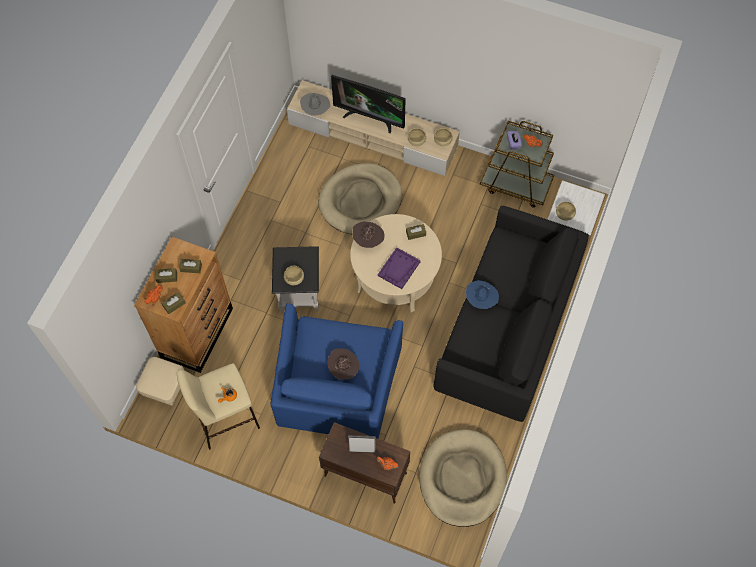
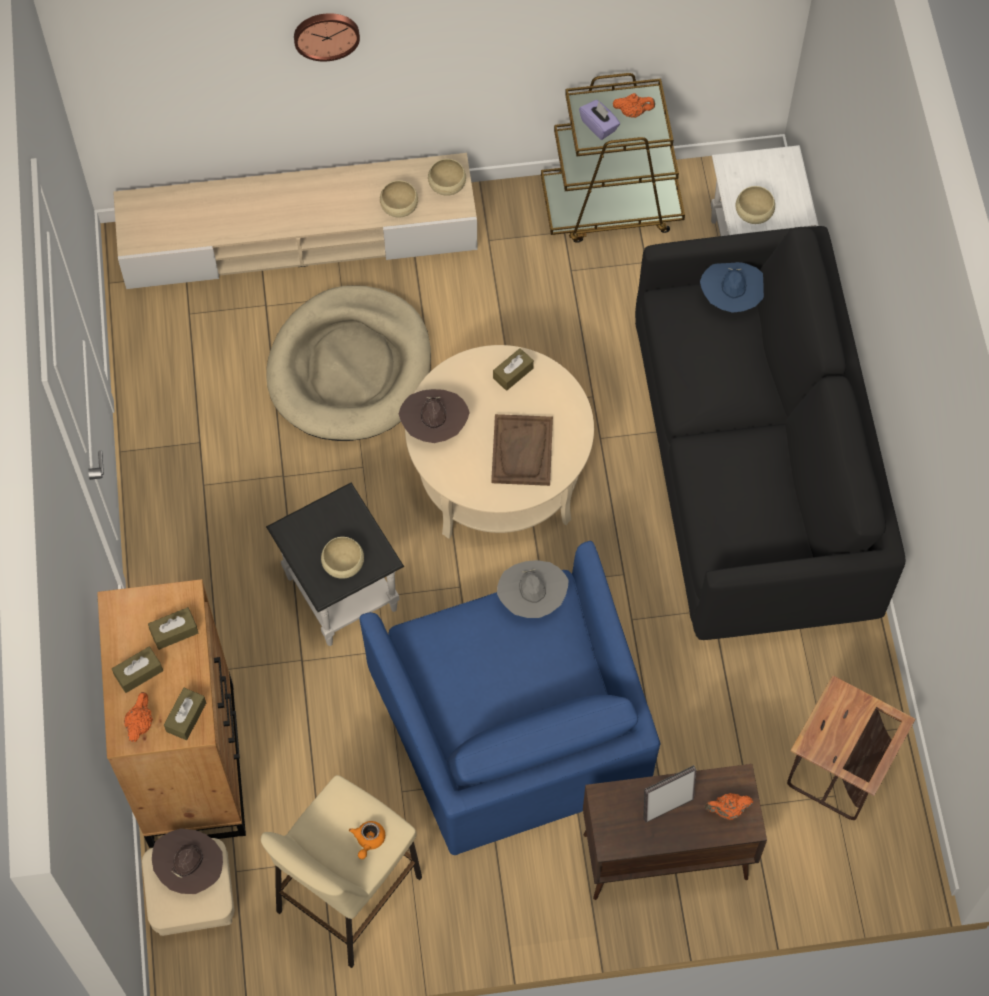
camera: 30 degrees left, 0 degrees up
grey hat [300,93,330,116] -> grey hat moved to [497,560,568,618]
brown hat [327,348,360,380] -> brown hat moved to [152,828,223,894]
television [331,75,406,133] -> none
purple tray [378,247,421,289] -> brown tray [491,414,553,486]
beige dog bed [419,429,507,527] -> side table [787,675,915,820]
blue hat [466,280,499,309] -> blue hat moved to [700,262,764,313]
none -> wall clock [294,13,360,62]

